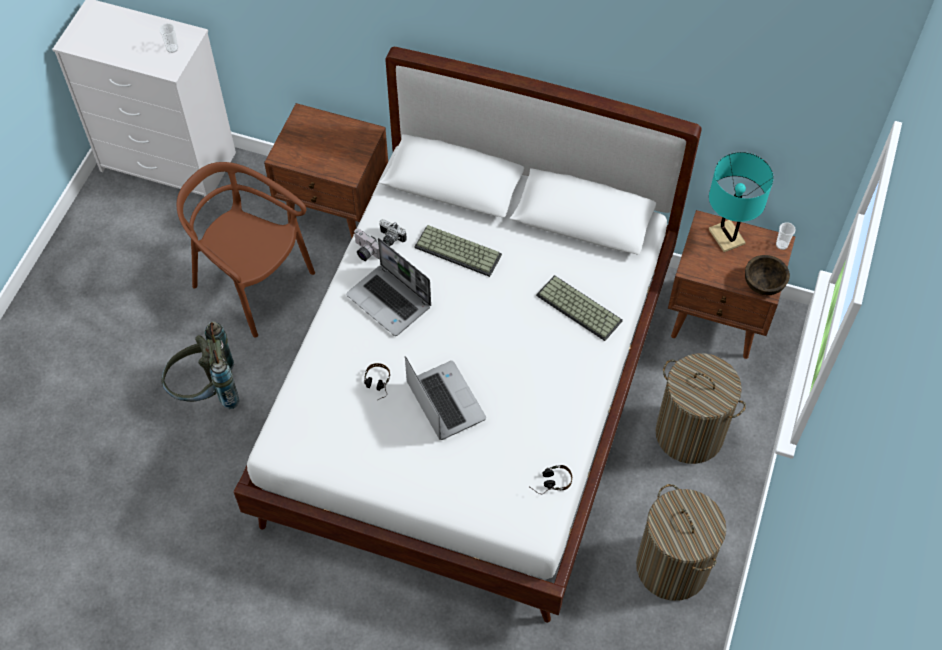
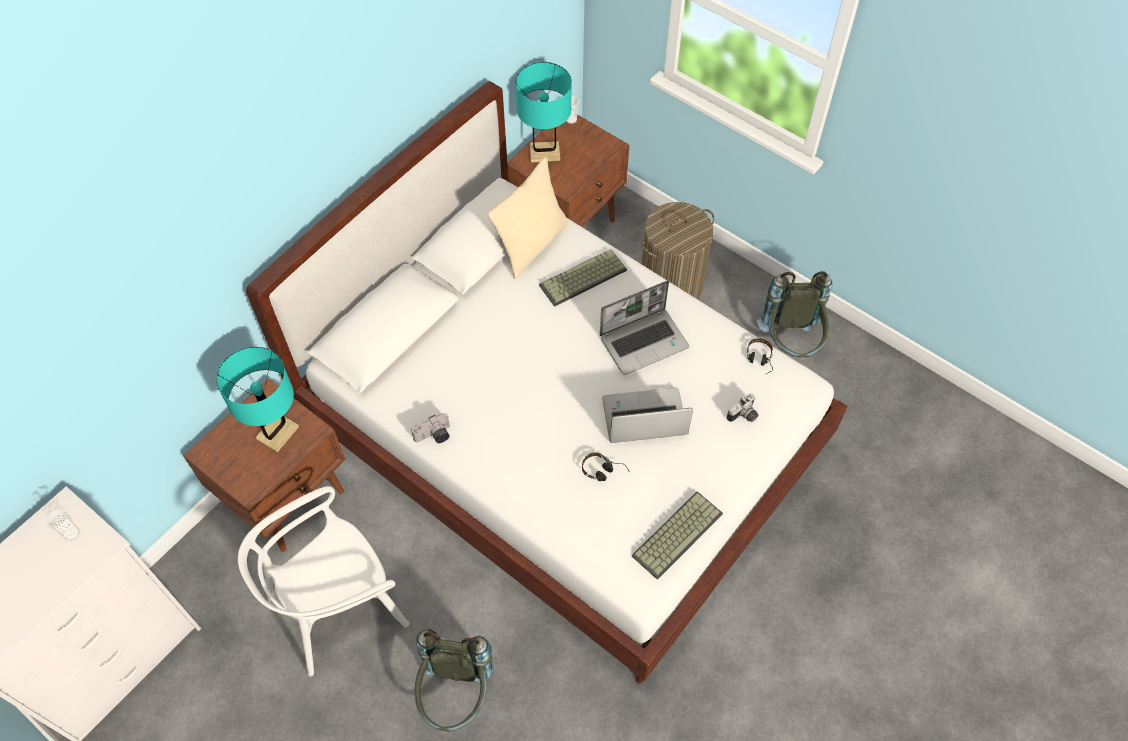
camera: 70 degrees left, 0 degrees up
brown chair [177,162,315,338] -> white chair [238,486,410,676]
laptop [346,238,431,336] -> laptop moved to [600,280,689,375]
camera [379,219,407,246] -> camera moved to [727,393,758,422]
keyboard [415,225,502,277] -> keyboard moved to [632,491,723,580]
laundry basket [636,484,726,601] -> grey backpack [757,271,832,357]
brown bowl [745,255,790,295] -> none
none -> turquoise table lamp [216,347,299,452]
none -> beige pillow [488,157,569,279]

